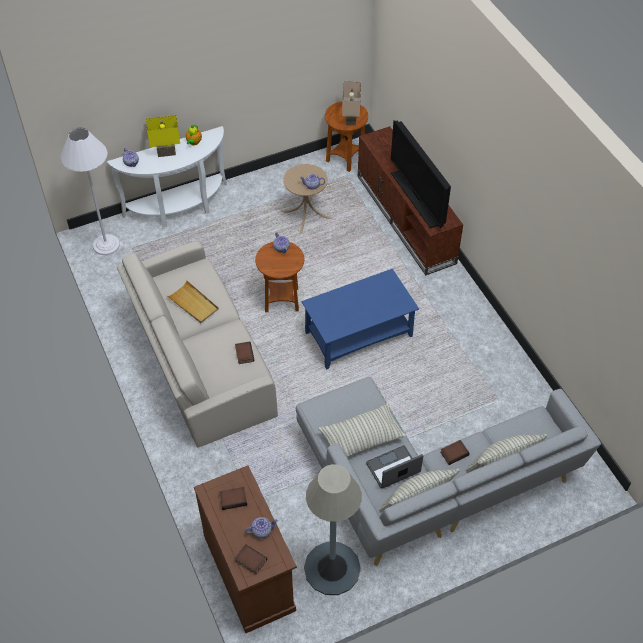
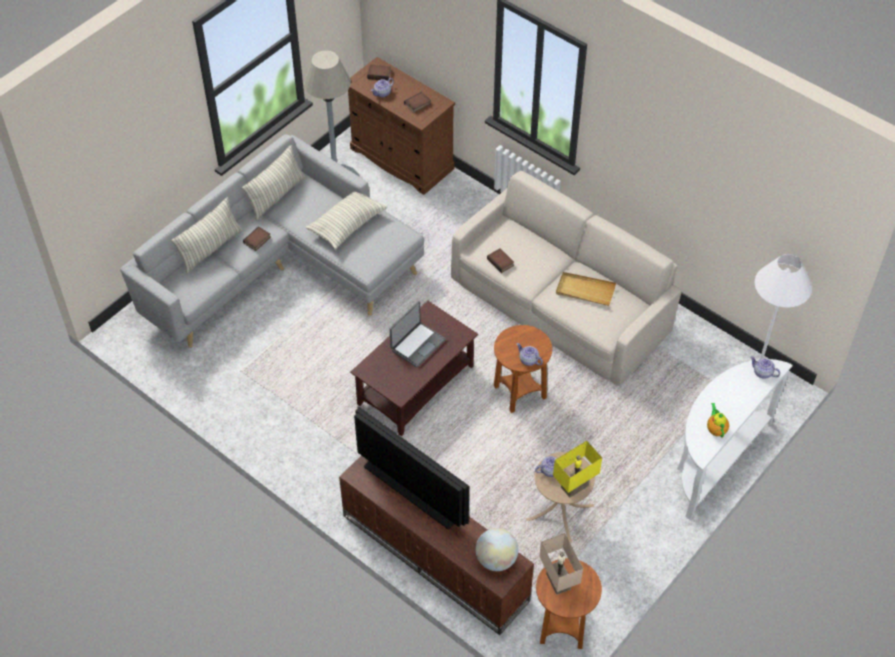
camera: 155 degrees right, 0 degrees up
yellow table lamp [146,115,180,157] -> yellow table lamp moved to [553,441,602,497]
blue coffee table [302,269,419,369] -> brown coffee table [350,301,478,436]
laptop [366,445,423,489] -> laptop moved to [390,301,446,367]
none -> globe [476,528,518,571]

